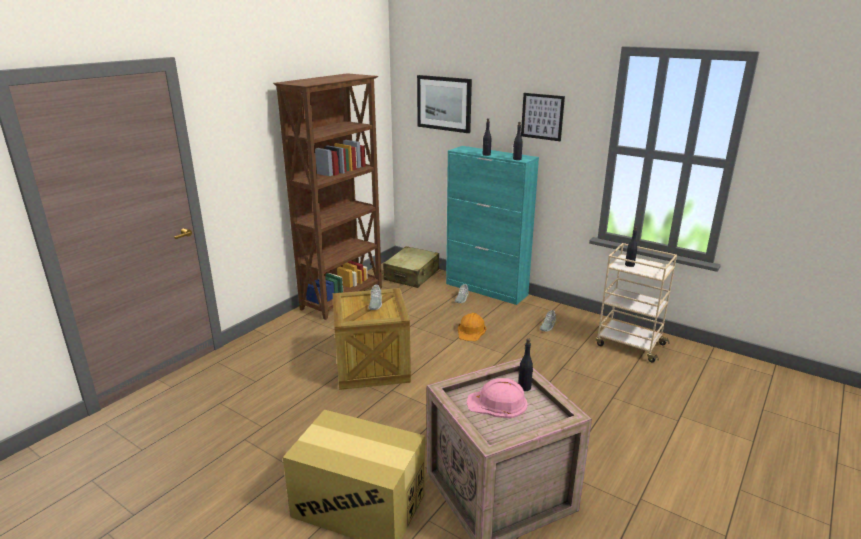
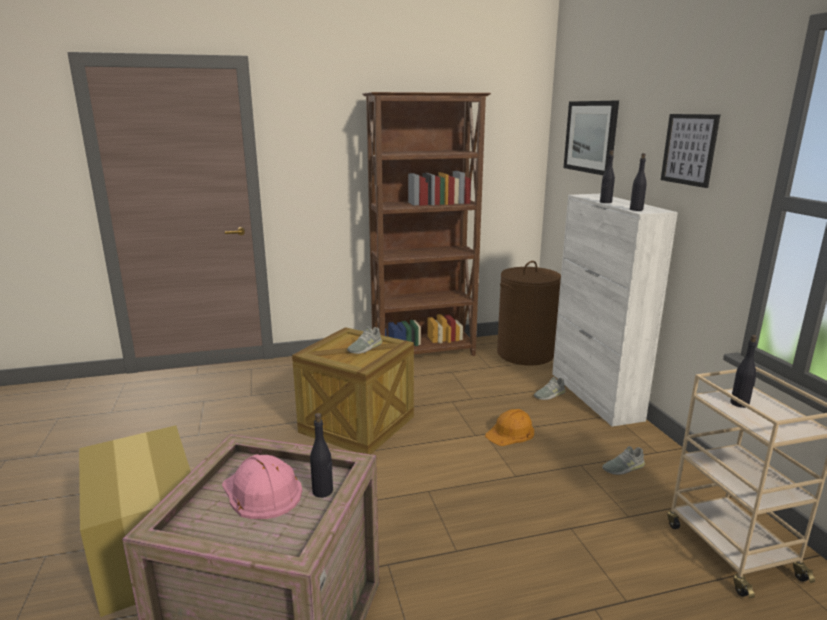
camera: 40 degrees right, 5 degrees down
beige suitcase [383,246,439,288] -> brown laundry basket [497,261,561,365]
turquoise cabinet [446,146,539,305] -> white cabinet [552,194,678,427]

